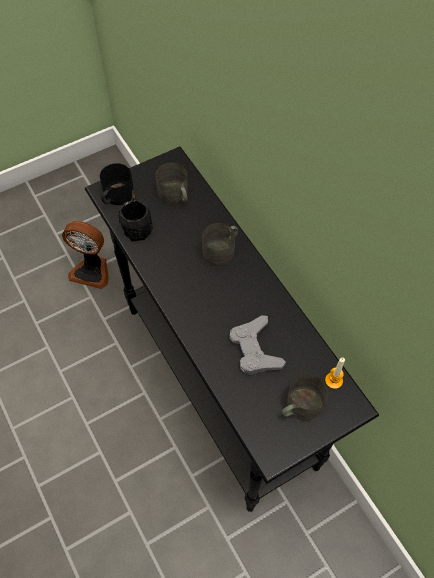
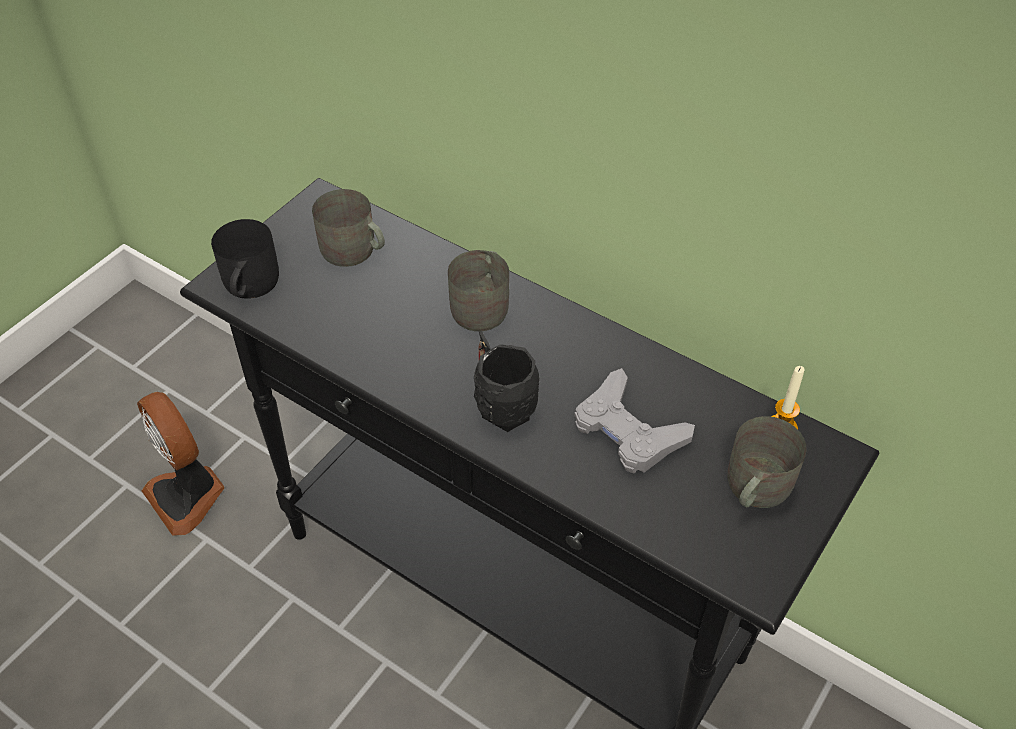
camera: 25 degrees left, 10 degrees down
fan [62,221,109,289] -> fan turned 60 degrees clockwise [137,392,224,536]
black mug [118,190,153,242] -> black mug moved to [474,330,540,432]

